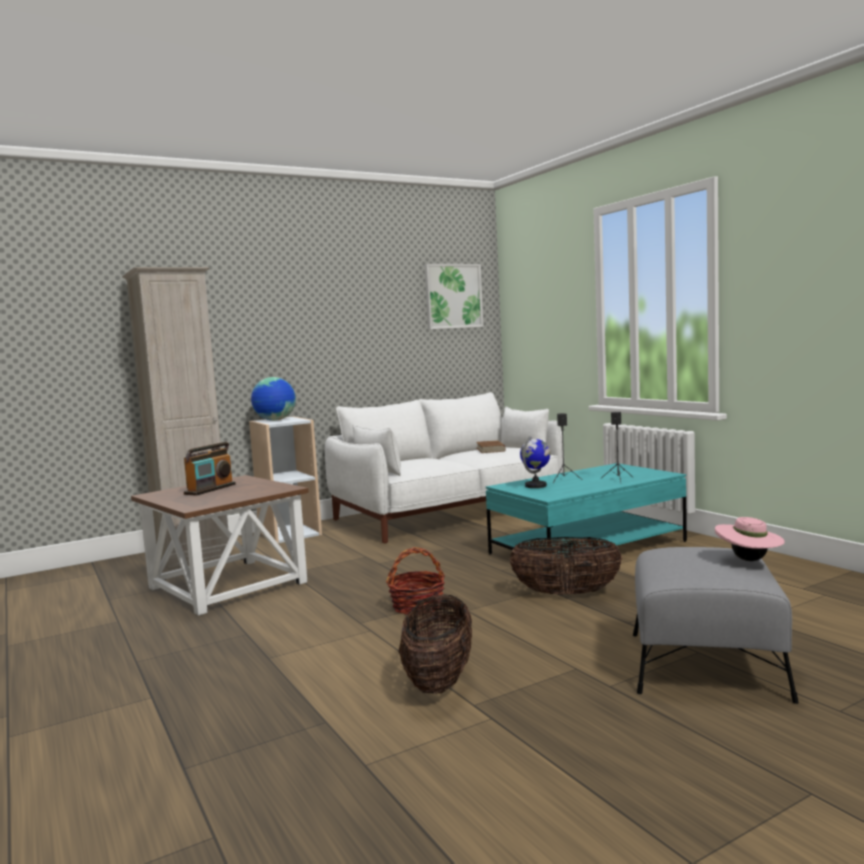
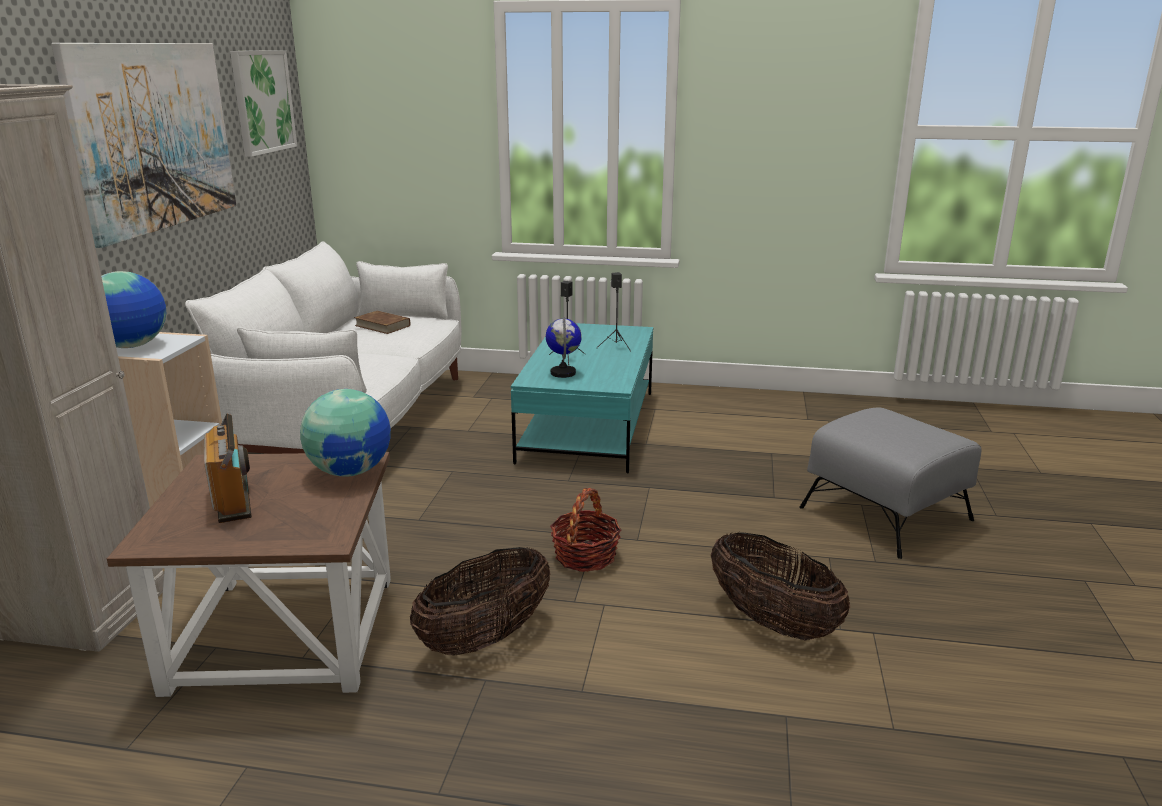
camera: 50 degrees left, 15 degrees up
basket [510,537,622,595] -> basket moved to [410,547,551,655]
pink hat [715,517,785,561] -> none
none -> picture [51,43,236,248]
none -> globe [300,389,391,477]

